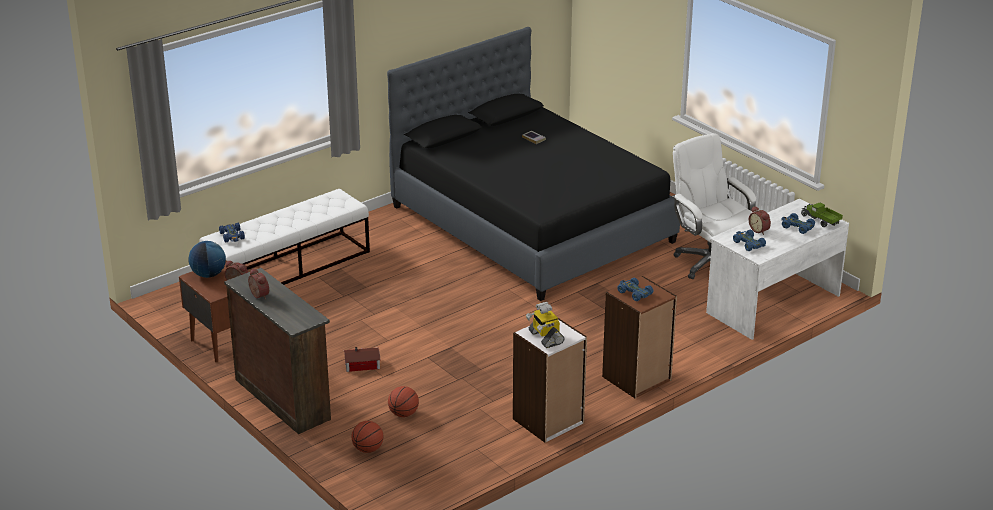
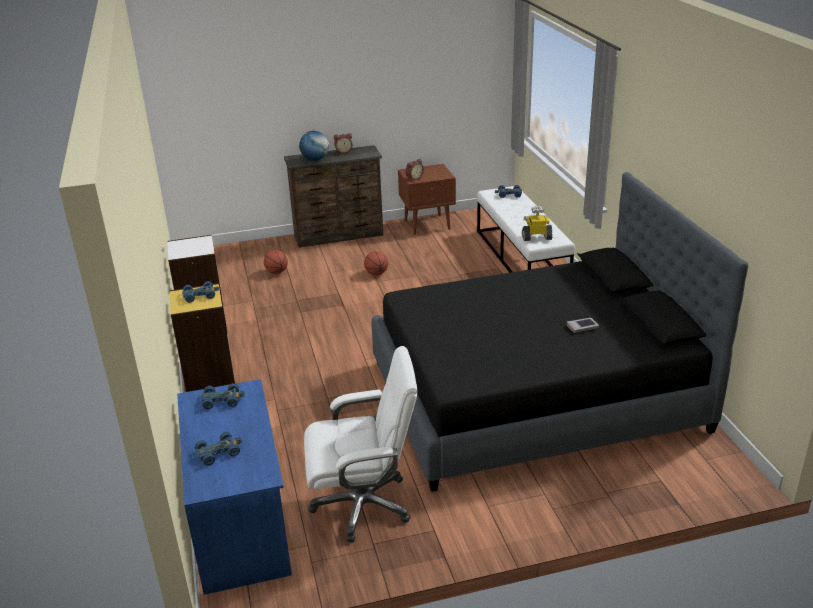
camera: 115 degrees right, 0 degrees up
globe [188,241,226,278] -> globe moved to [299,131,329,161]
toy house [344,347,381,372] -> none
basketball [351,421,384,453] -> basketball moved to [364,251,388,275]
toy robot [526,302,565,348] -> toy robot moved to [522,206,553,241]
brown bookcase [602,276,677,398] -> yellow bookcase [169,283,235,392]
white desk [706,199,849,340] -> blue desk [177,379,292,595]
alarm clock [749,206,771,235] -> none
toy truck [801,203,843,227] -> none

